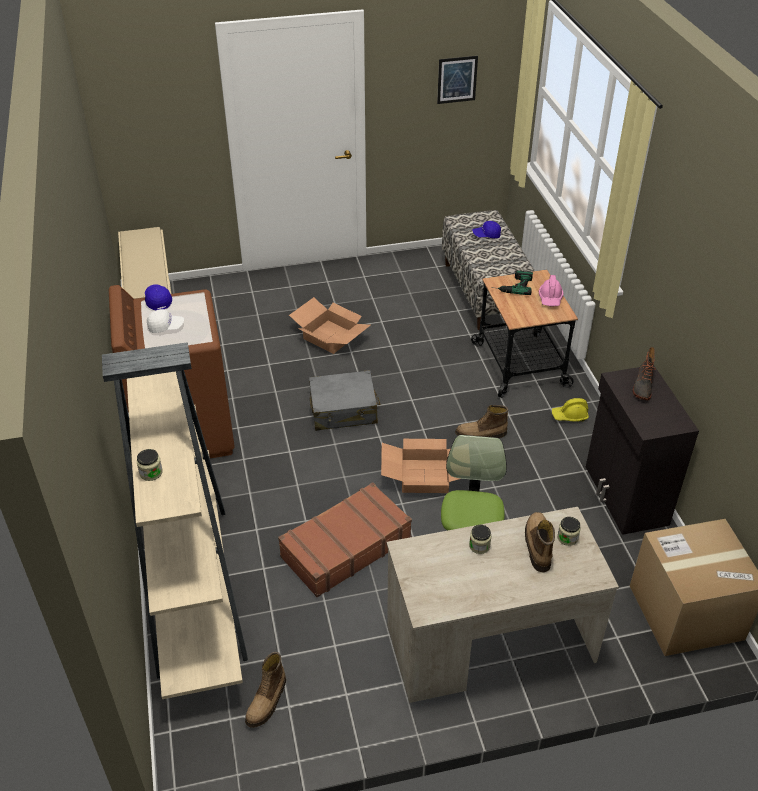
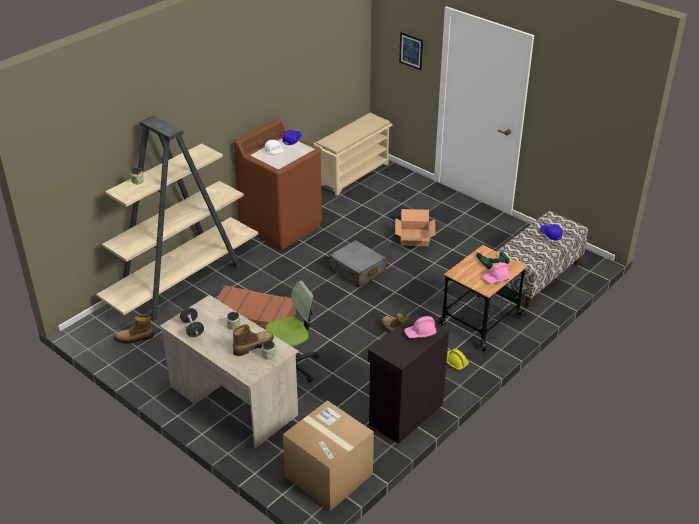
camera: 55 degrees right, 5 degrees down
cardboard box [381,439,460,493] -> none
picture [437,56,478,104] -> picture moved to [399,32,423,70]
boot [632,347,656,400] -> pink hard hat [404,316,437,338]
none -> black dumbbell [180,308,204,337]

